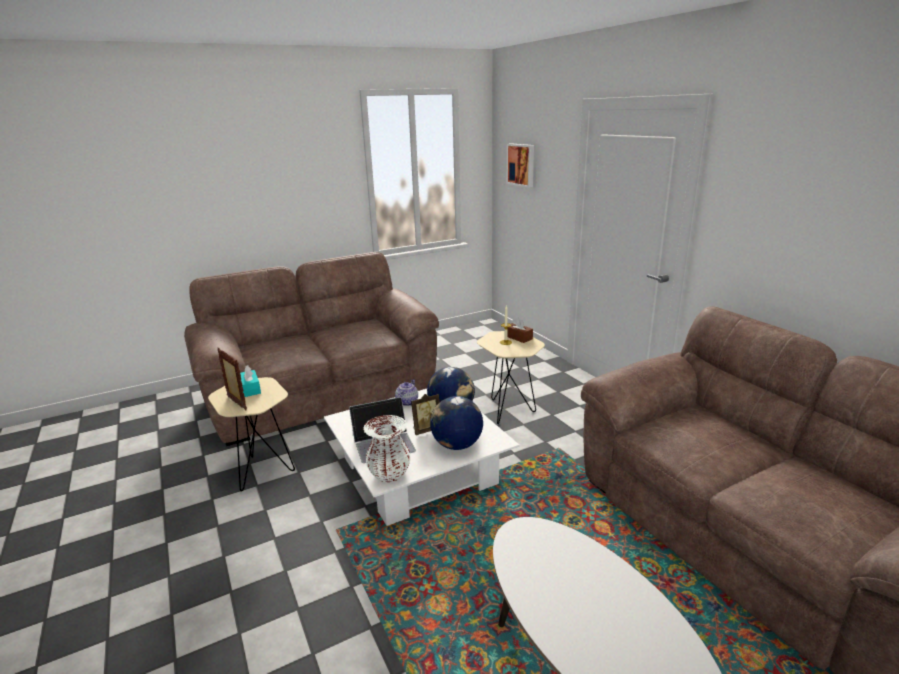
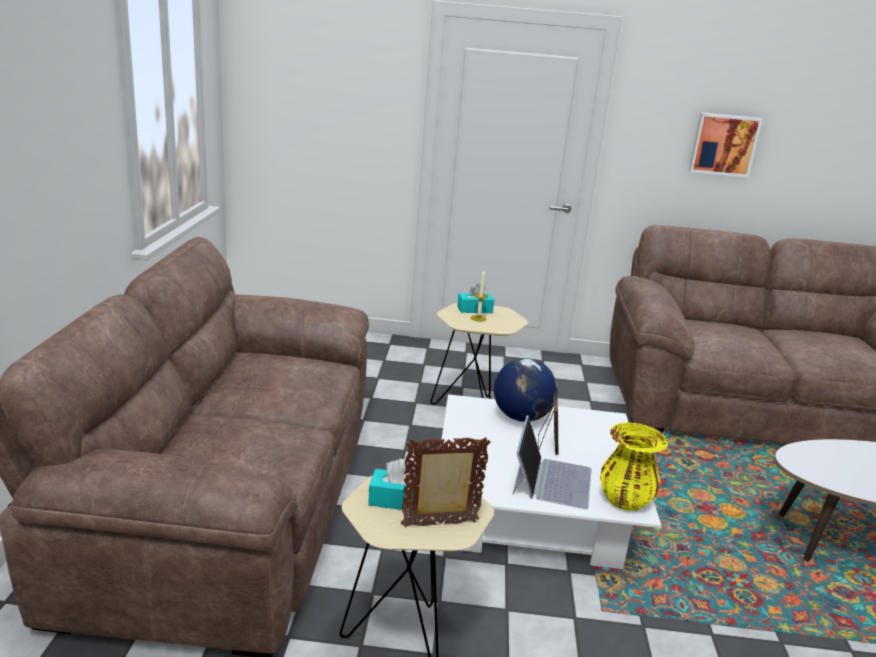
camera: 60 degrees left, 0 degrees up
white vase [363,415,410,482] -> yellow vase [600,422,668,510]
teapot [395,379,418,406] -> none
globe [430,396,483,450] -> none
picture [506,143,534,188] -> picture moved to [689,113,762,177]
brown tissue box [507,317,533,343] -> turquoise tissue box [457,284,494,313]

